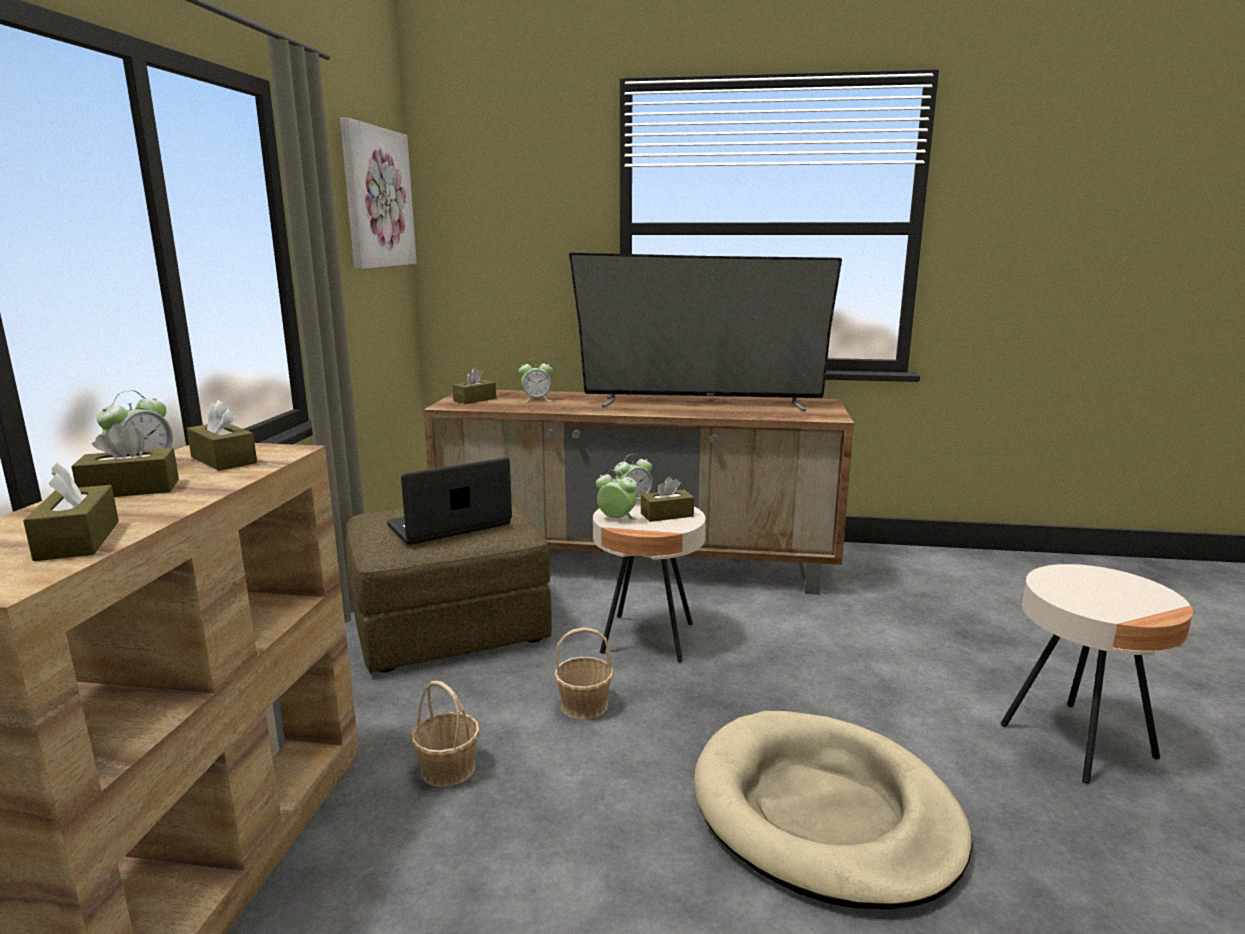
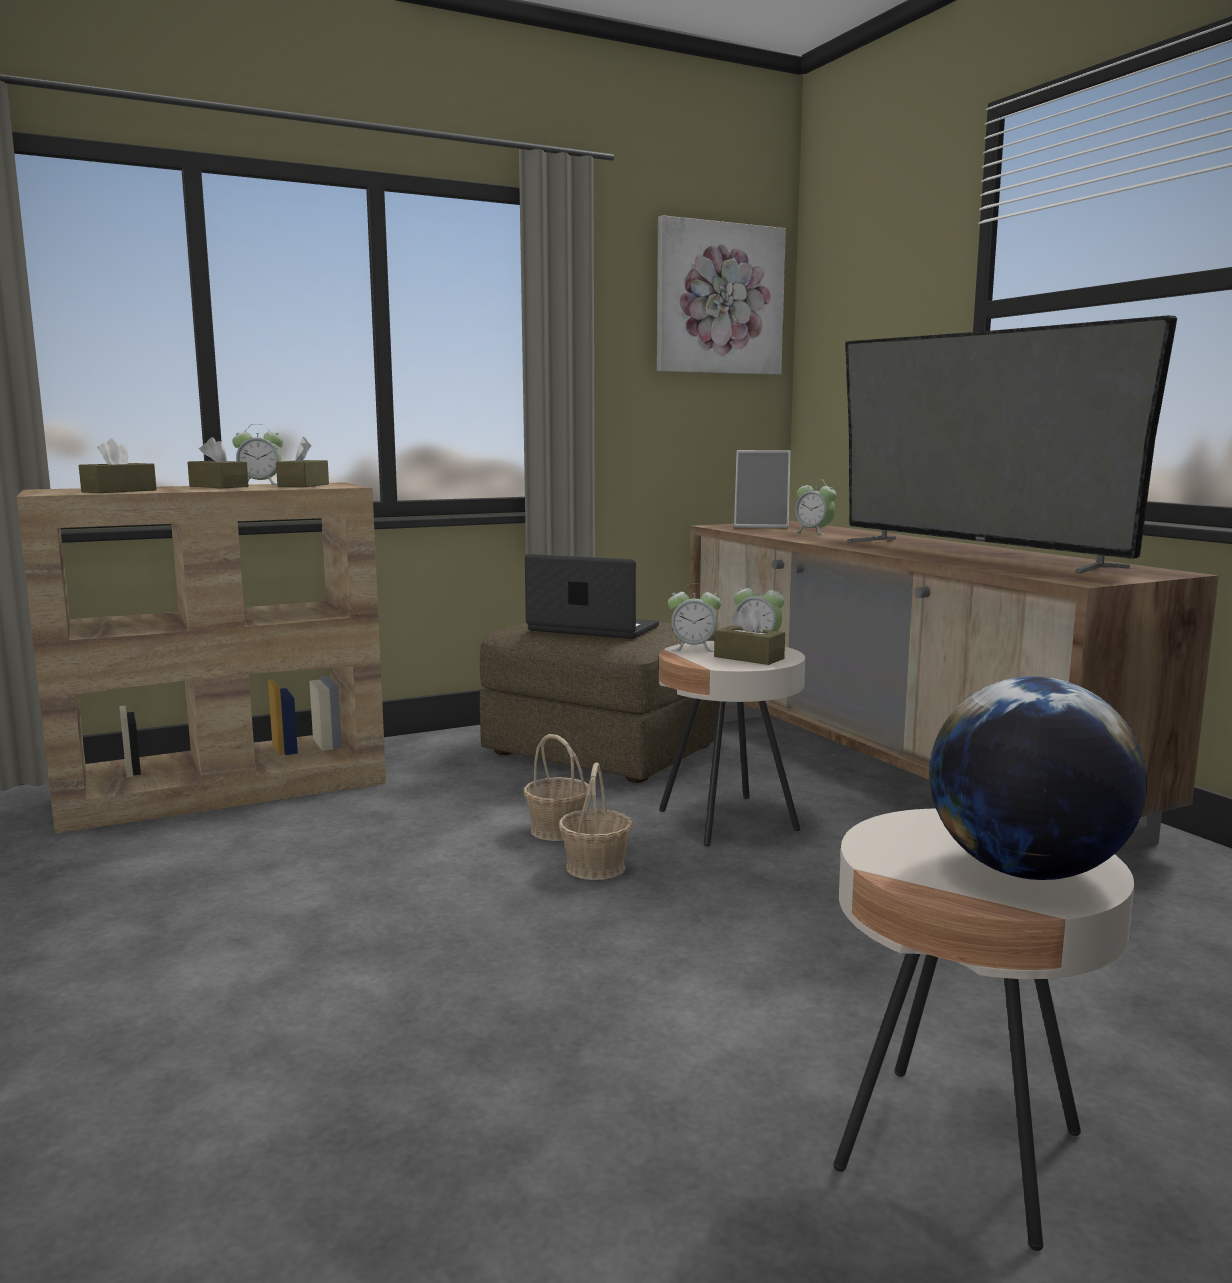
camera: 55 degrees right, 5 degrees down
basket [411,681,480,787] -> basket moved to [559,762,633,880]
brown tissue box [452,367,496,404] -> picture frame [734,450,790,528]
alarm clock [596,470,637,520] -> alarm clock turned 105 degrees clockwise [668,584,721,652]
beige dog bed [694,711,972,909] -> none
none -> globe [929,676,1147,880]

